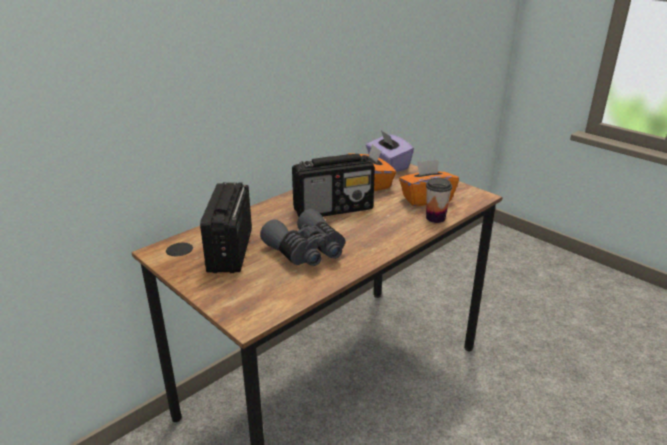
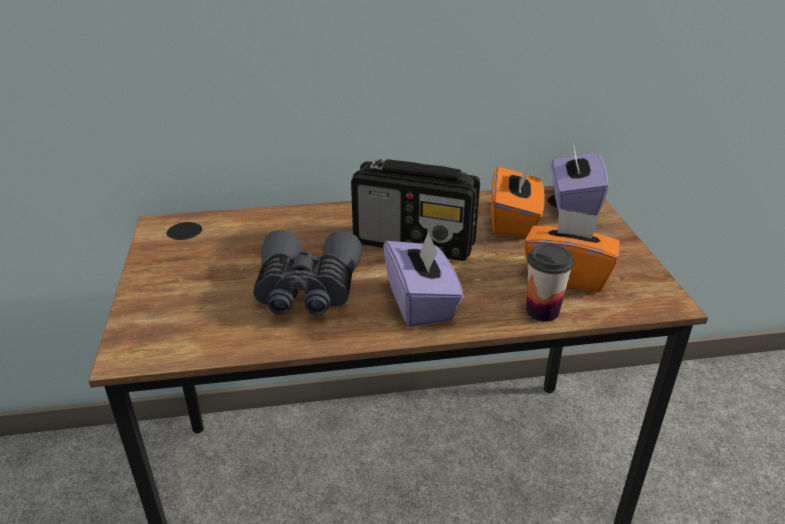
camera: 35 degrees right, 5 degrees up
radio [200,182,252,273] -> none
none -> purple tissue box [383,231,464,327]

